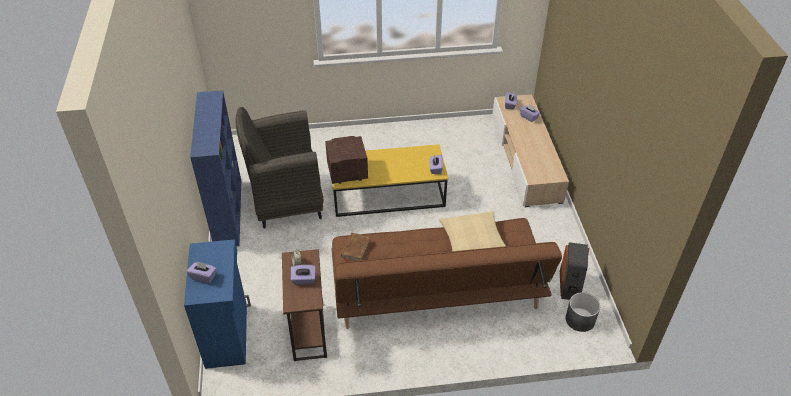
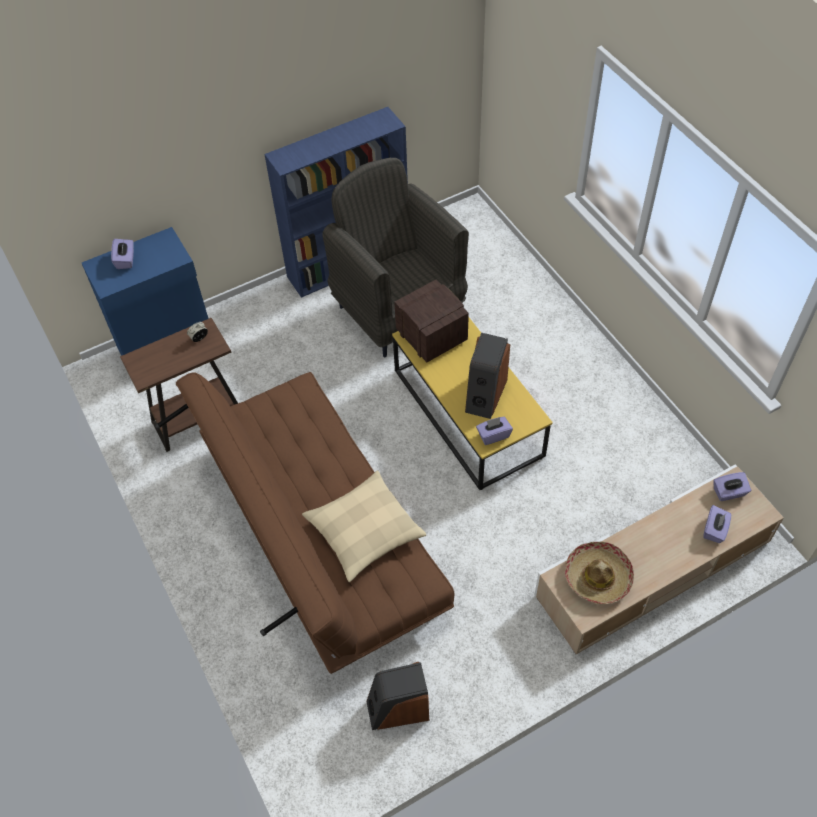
camera: 70 degrees right, 10 degrees up
purple tissue box [291,265,316,285] -> none
brown book [341,233,370,262] -> none
grey planter [566,292,600,332] -> none
none -> speaker [465,332,510,419]
none -> hat [565,542,634,604]

